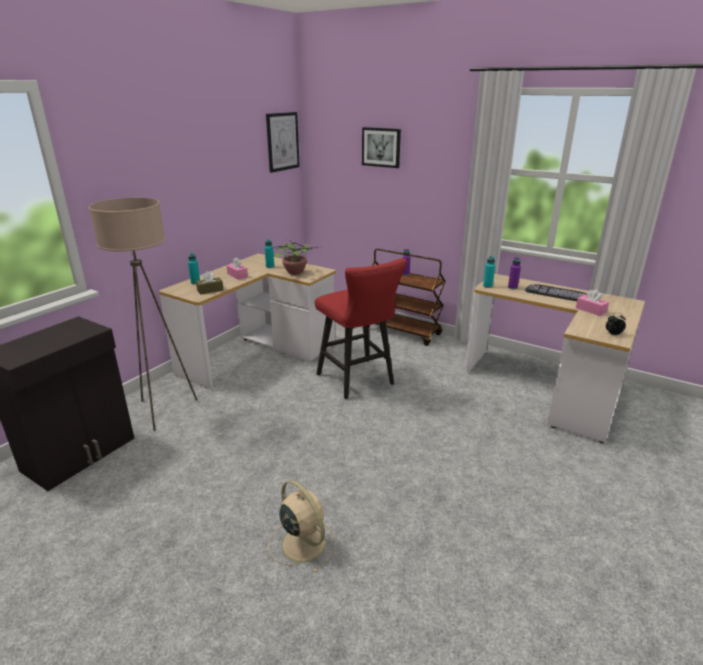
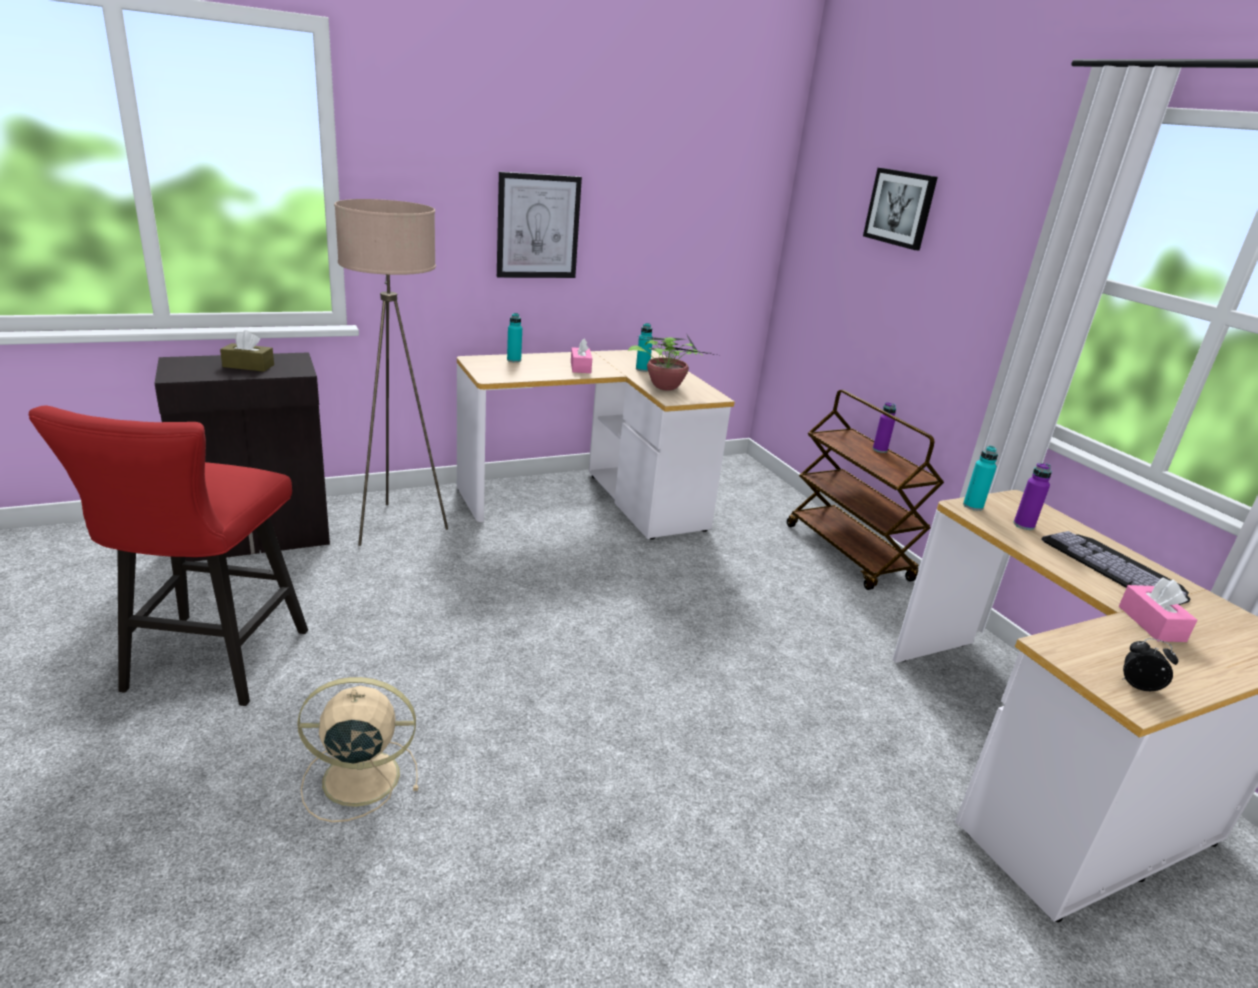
camera: 30 degrees right, 0 degrees up
brown tissue box [196,271,223,295] -> brown tissue box moved to [220,330,274,372]
picture [266,112,300,173] -> picture moved to [497,172,582,278]
beige fan [268,480,336,573] -> beige fan turned 90 degrees counterclockwise [297,677,418,822]
red stool [315,258,407,399] -> red stool moved to [29,405,308,706]

